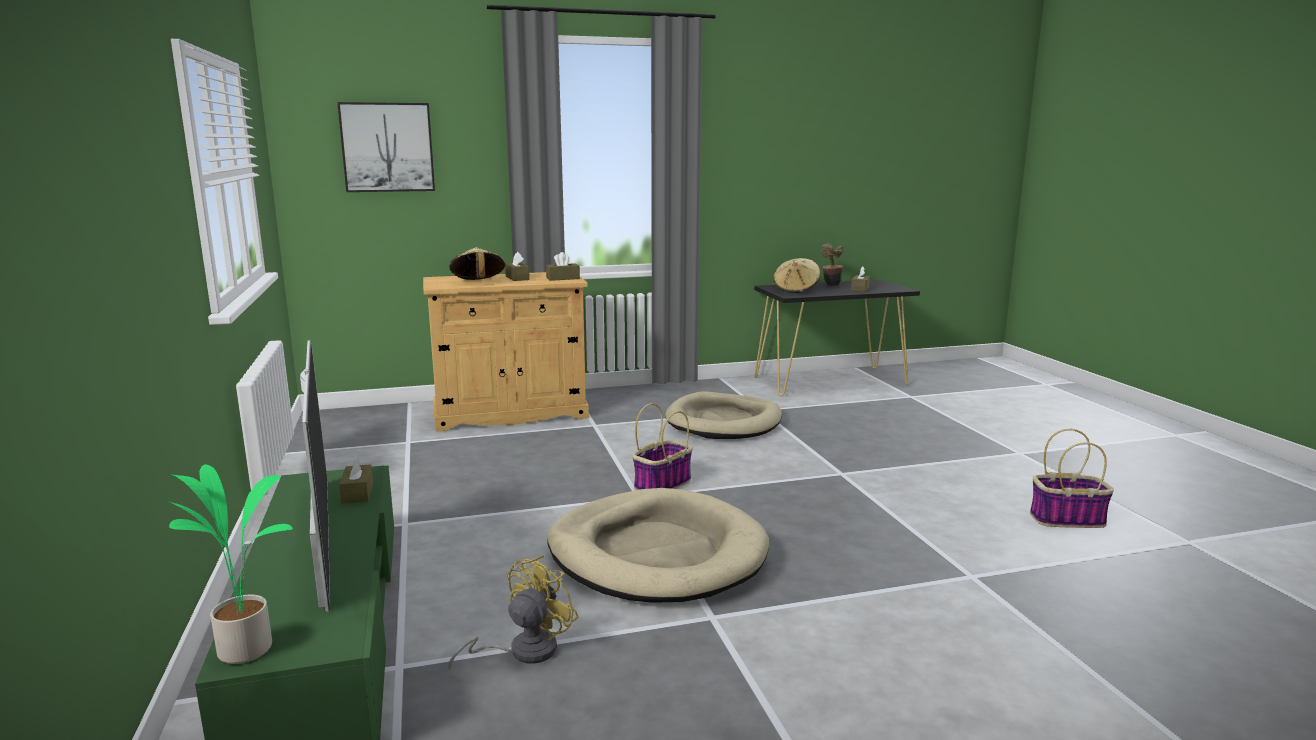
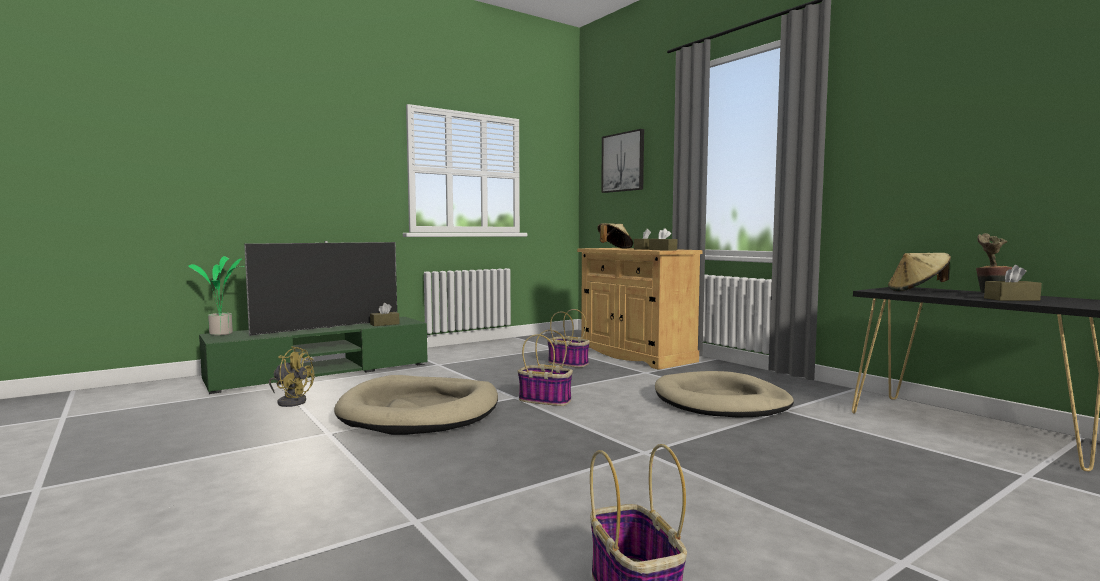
camera: 70 degrees right, 10 degrees down
none -> basket [547,309,590,368]

